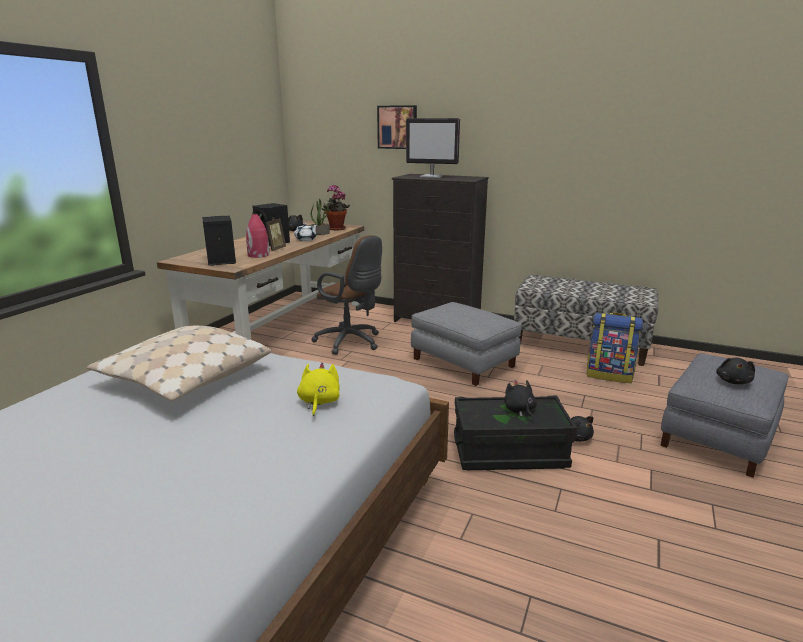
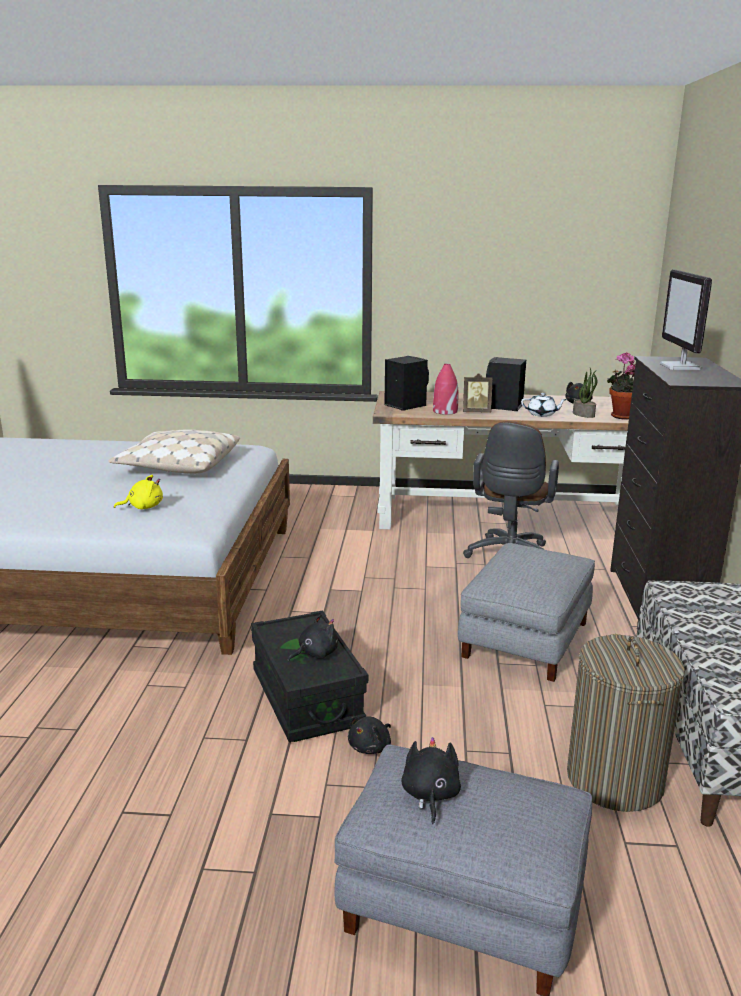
camera: 70 degrees right, 0 degrees up
picture [377,105,417,149] -> none
backpack [587,312,643,383] -> laundry basket [567,634,685,812]
black plush toy [716,358,755,384] -> black plush toy turned 90 degrees clockwise [401,737,461,825]

